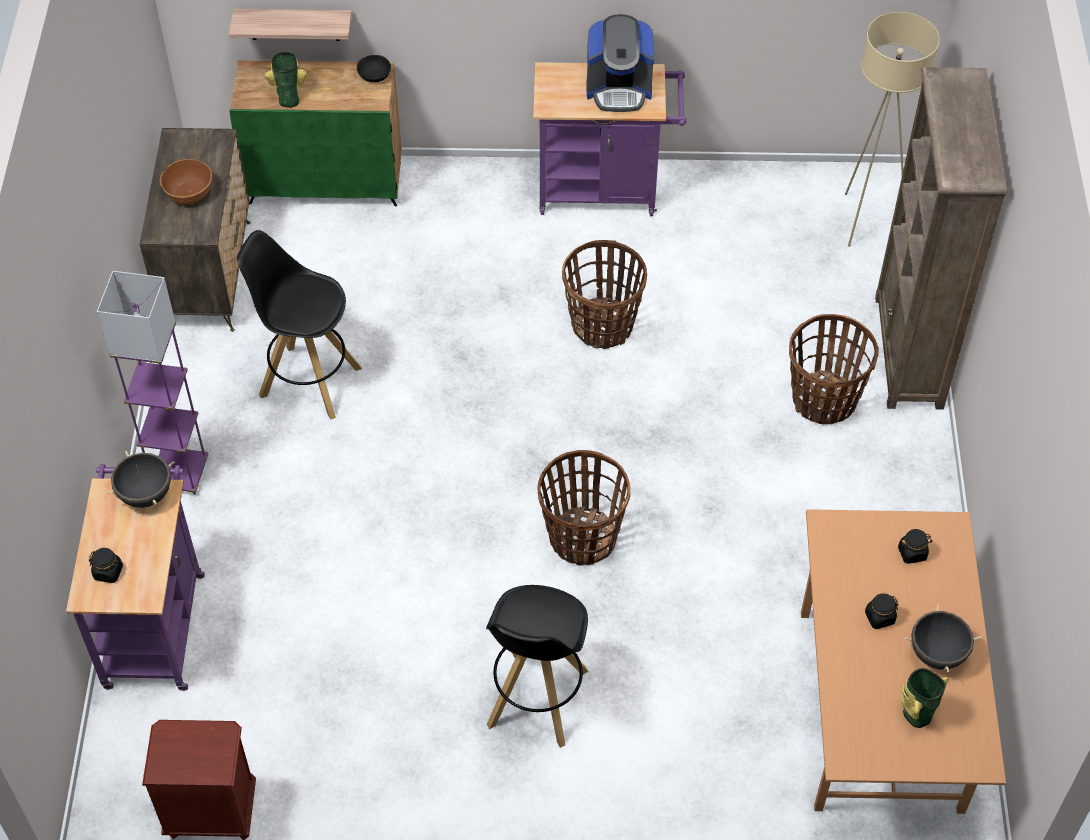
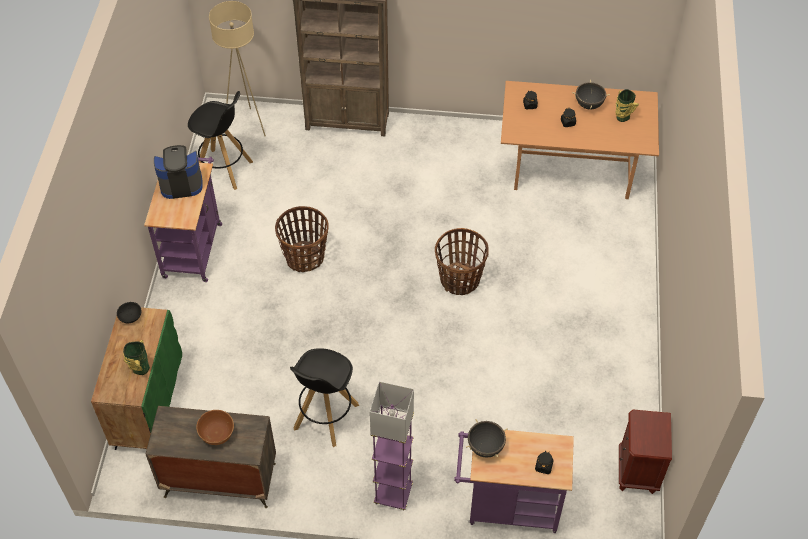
camera: 85 degrees left, 0 degrees up
shelf [229,9,352,41] -> none
black stool [486,585,588,748] -> black stool moved to [188,91,254,190]
coffee machine [586,14,654,112] -> coffee machine turned 105 degrees counterclockwise [154,145,203,199]
basket [789,314,879,425] -> none

